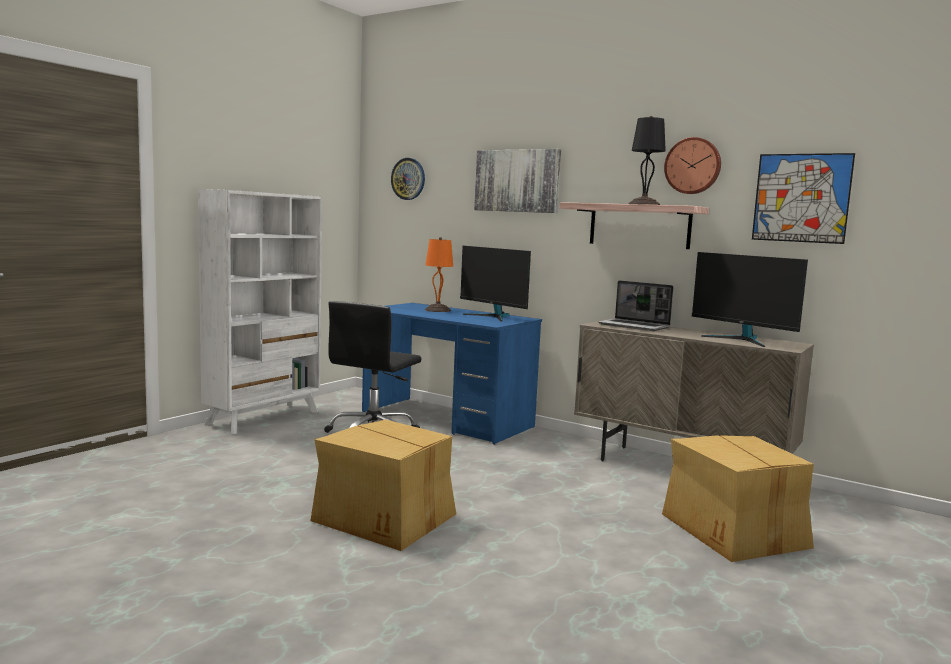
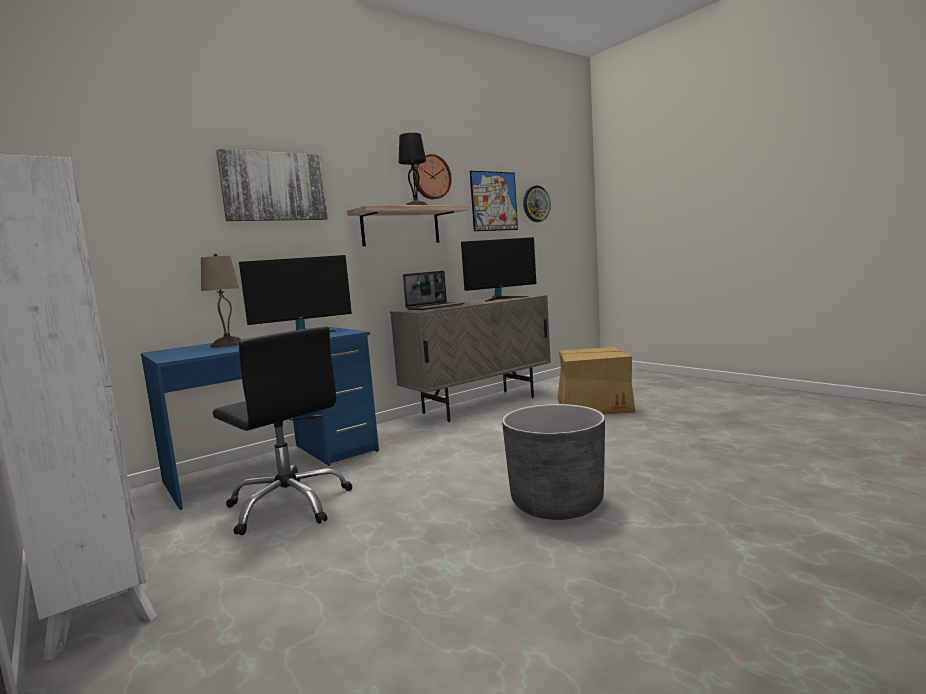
camera: 70 degrees left, 0 degrees up
cardboard box [310,419,456,551] -> grey planter [502,404,605,520]
wall clock [391,158,425,200] -> wall clock moved to [523,186,551,222]
orange table lamp [425,237,453,312] -> beige table lamp [201,253,242,348]

